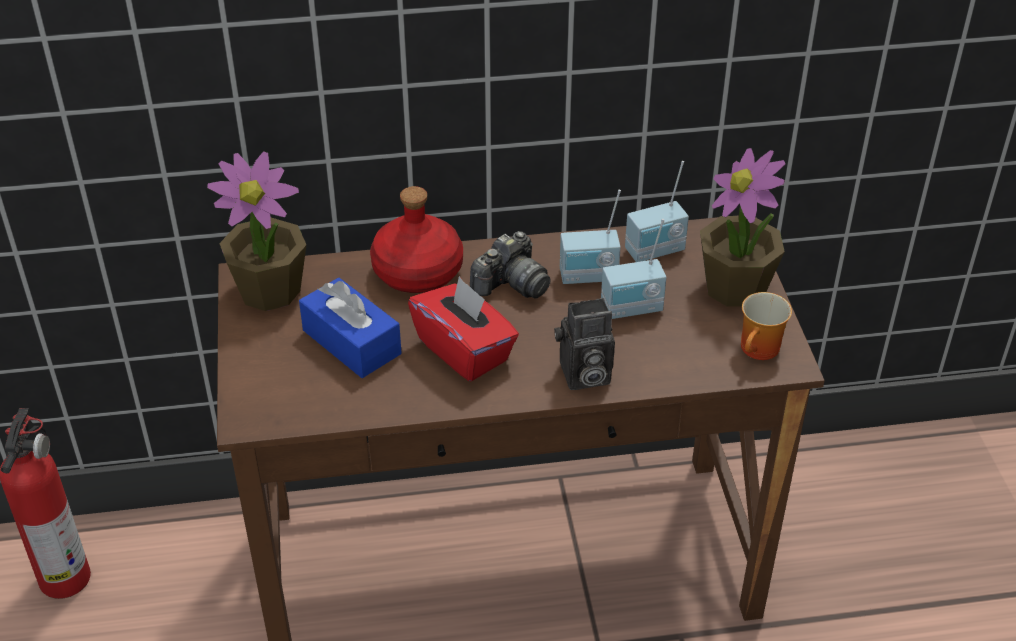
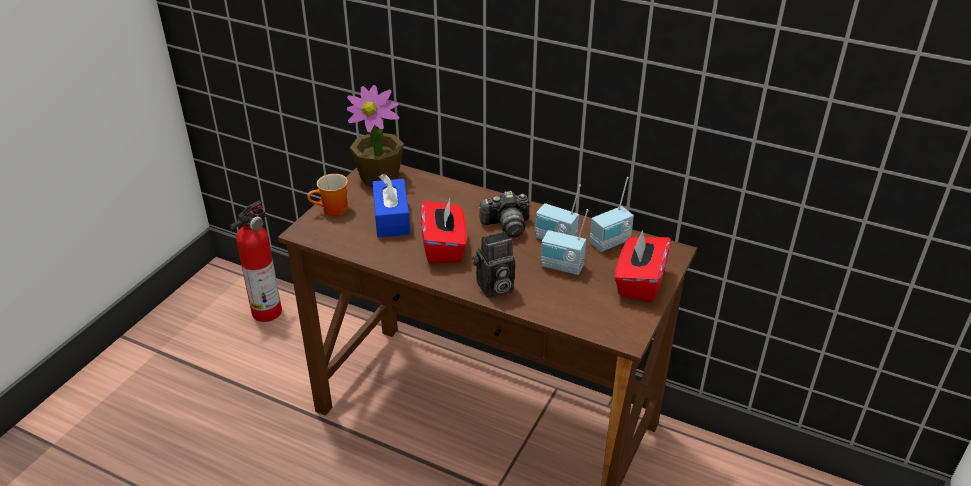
camera: 35 degrees right, 5 degrees down
red bottle [370,186,463,293] -> none
camera [554,298,615,390] -> camera turned 45 degrees counterclockwise [472,232,515,298]
radio [625,161,689,262] -> radio turned 45 degrees counterclockwise [589,177,634,252]
potted plant [700,148,785,307] -> red tissue box [615,230,671,302]
mug [741,292,792,360] -> mug moved to [307,174,348,216]

